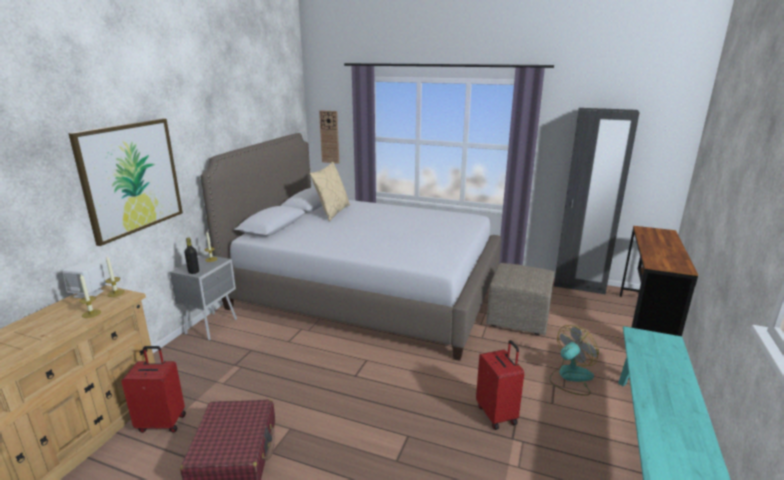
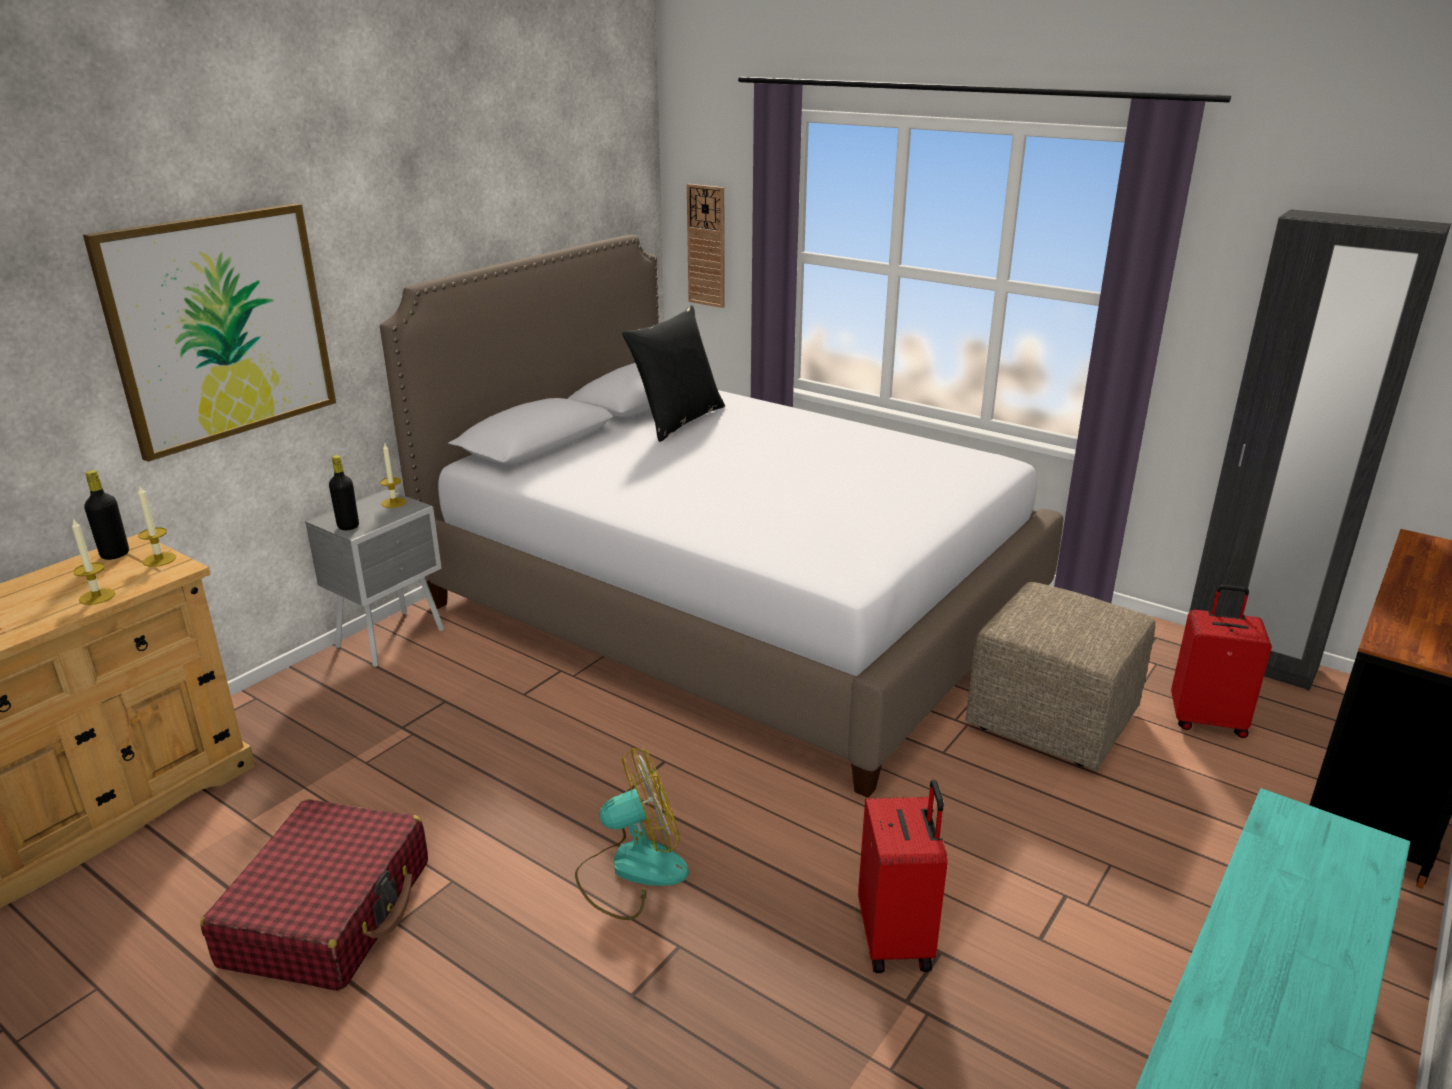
camera: 15 degrees right, 5 degrees up
white speaker [62,263,106,298] -> black bottle [84,470,129,560]
red suitcase [121,346,186,433] -> red suitcase moved to [1171,585,1272,738]
beige pillow [310,162,350,221] -> black pillow [622,305,725,442]
fan [549,325,599,396] -> fan moved to [575,748,689,920]

